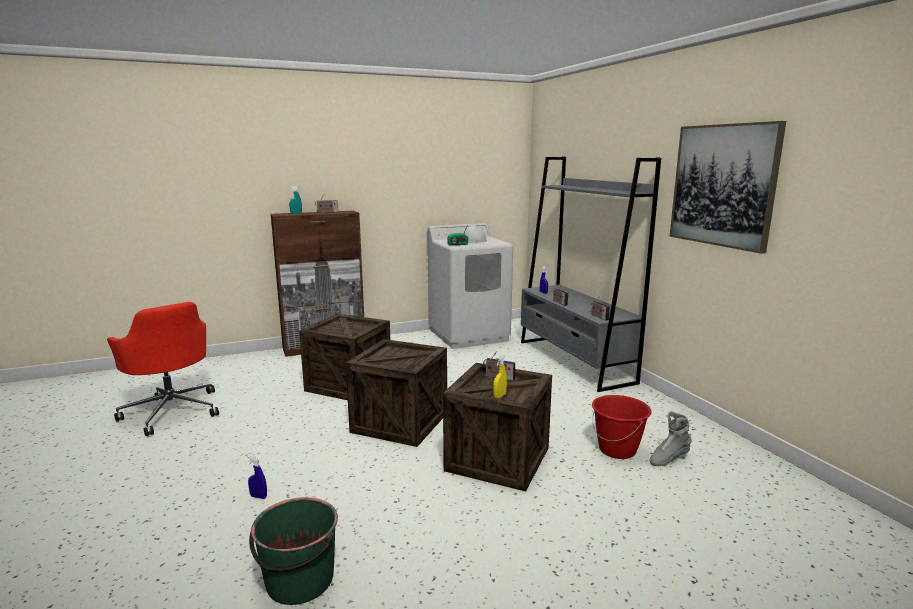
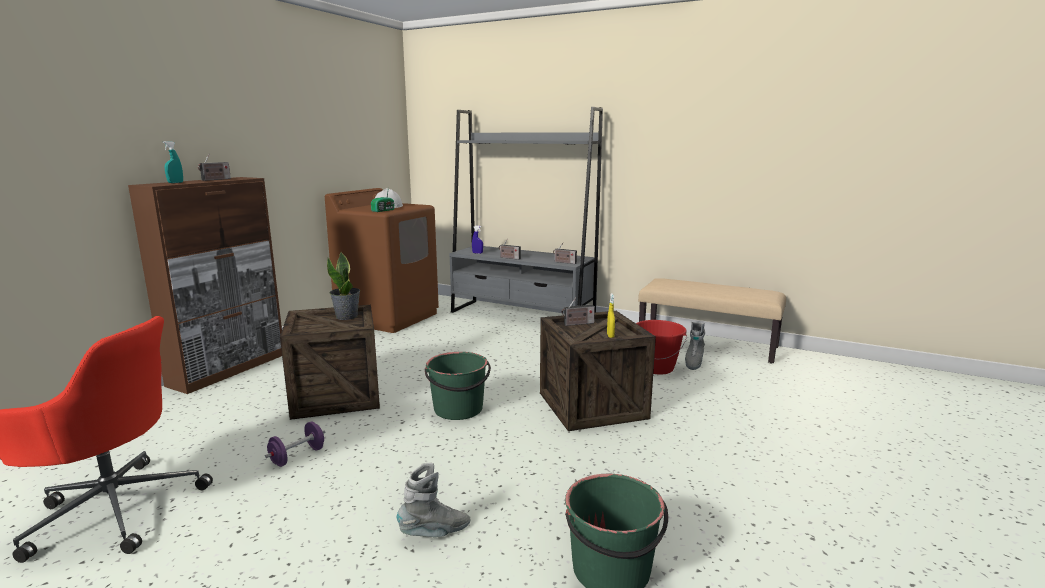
camera: 40 degrees left, 0 degrees up
blue spray bottle [247,456,267,499] -> grey boot [397,462,471,537]
crate [346,339,447,447] -> green bucket [425,352,491,420]
white washing machine [428,223,513,349] -> brown washing machine [325,188,439,333]
picture [670,121,786,254] -> none
none -> purple dumbbell [265,422,325,467]
none -> potted plant [327,252,360,320]
none -> beige bench [638,278,786,363]

